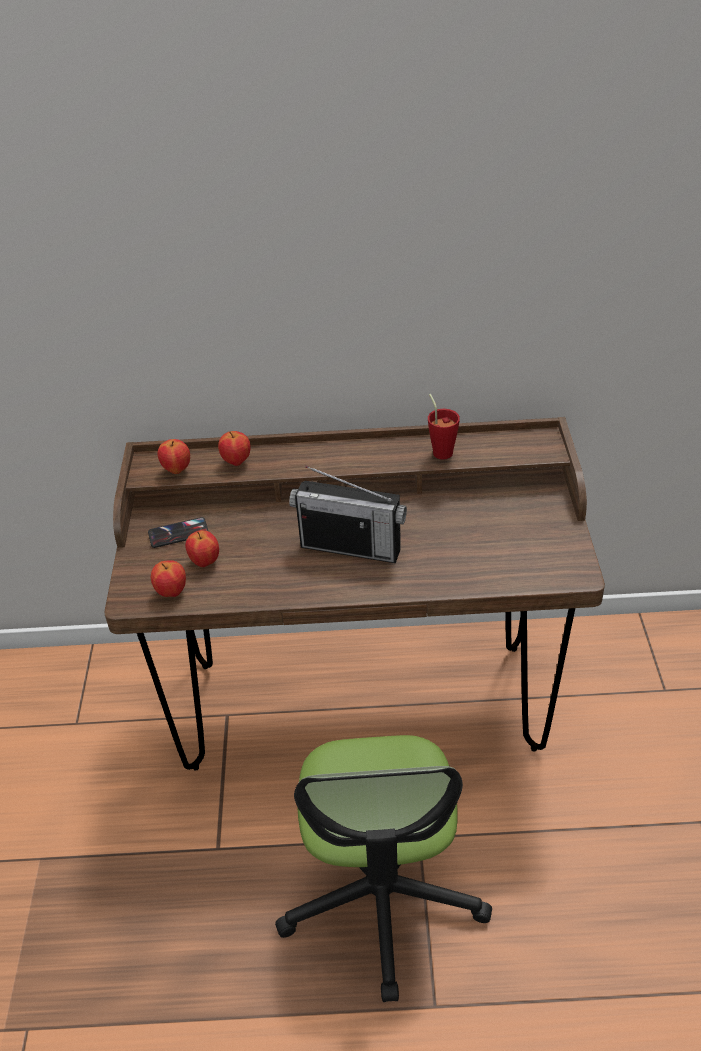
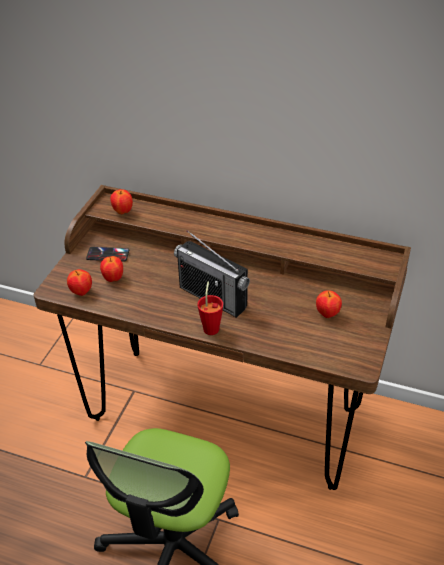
camera: 20 degrees right, 0 degrees up
apple [218,431,251,466] -> apple moved to [316,290,342,318]
red cup [428,394,460,460] -> red cup moved to [197,282,223,335]

